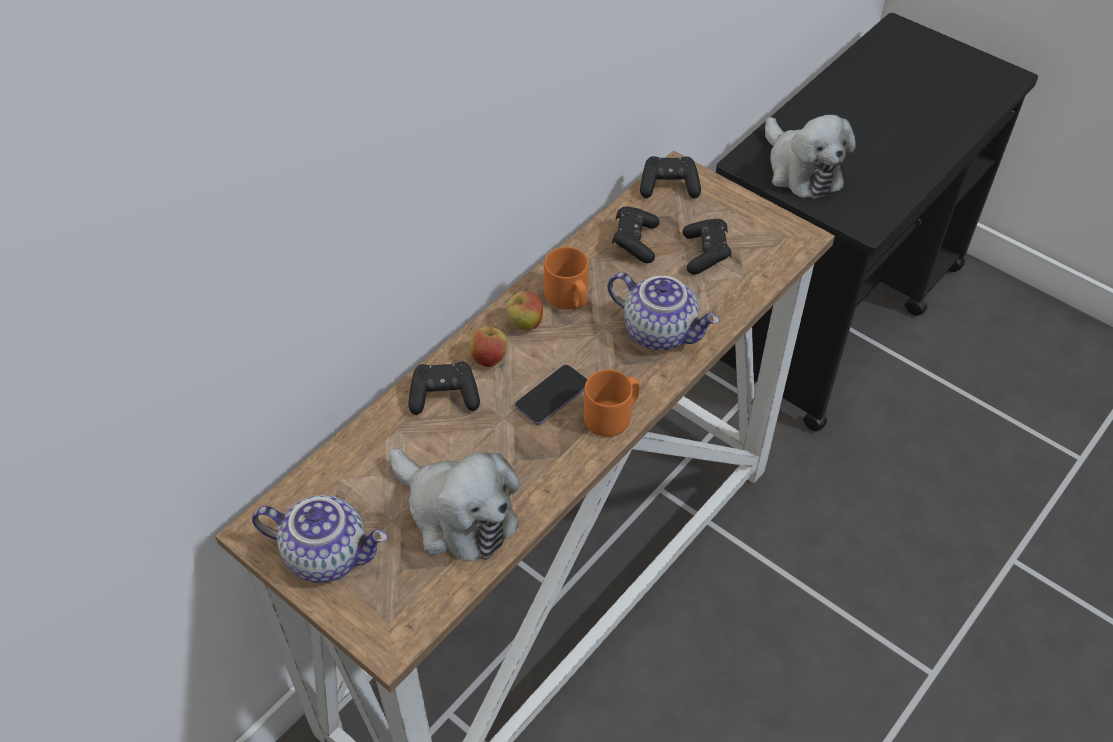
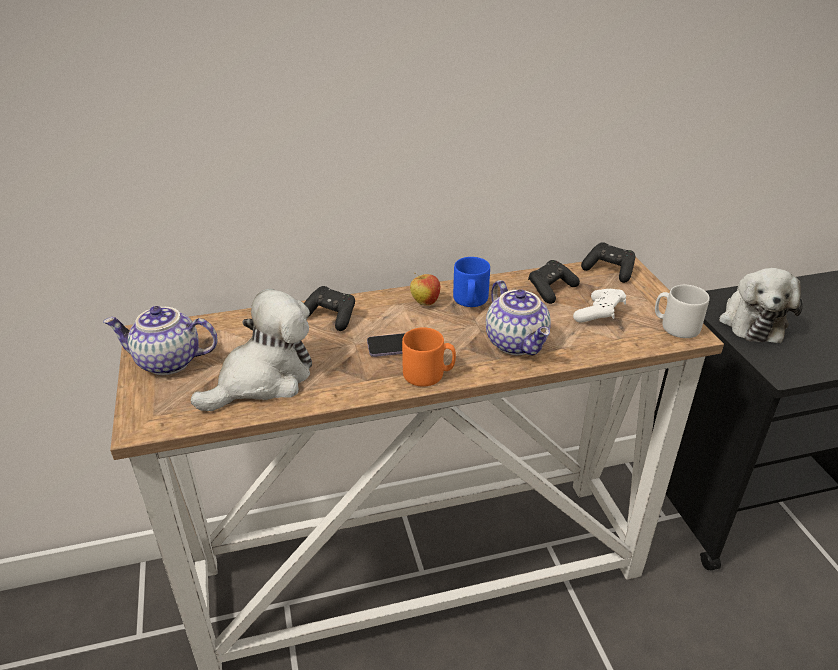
camera: 35 degrees right, 15 degrees down
teapot [252,495,388,583] -> teapot turned 135 degrees clockwise [103,306,218,375]
plush toy [389,448,520,561] -> plush toy turned 120 degrees counterclockwise [191,289,312,411]
apple [469,322,508,367] -> none
orange mug [544,247,588,309] -> blue mug [453,257,490,307]
black game controller [682,219,731,274] -> white game controller [573,289,626,323]
none -> grey mug [655,285,710,338]

